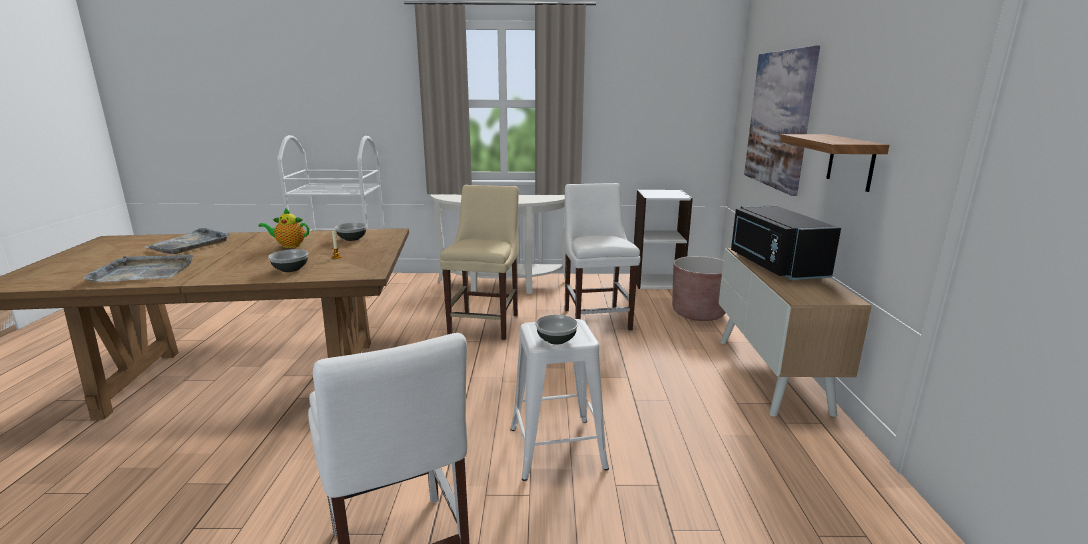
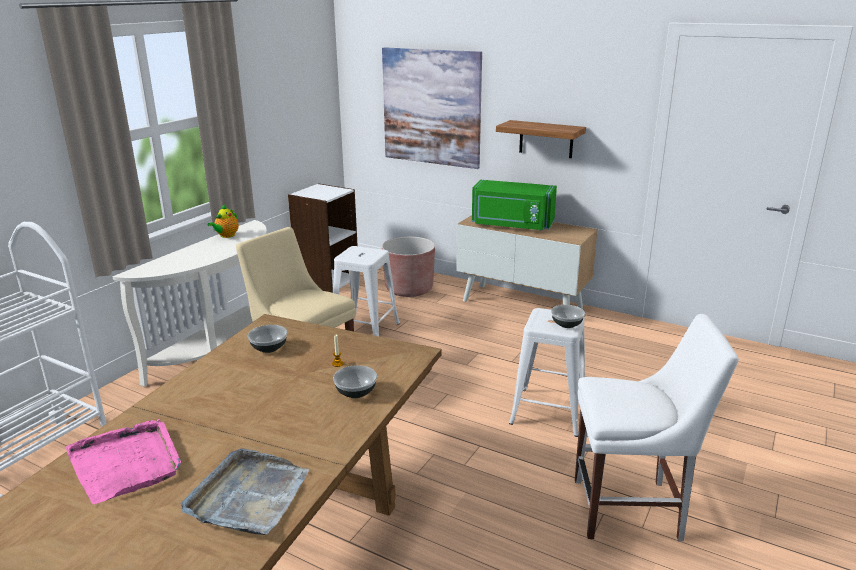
camera: 60 degrees left, 5 degrees up
grey tray [145,228,230,254] -> pink tray [66,419,181,504]
teapot [258,208,309,248] -> teapot moved to [207,204,239,238]
white chair [564,183,641,330] -> white stool [333,246,400,336]
black microwave [731,205,841,280] -> green microwave [472,180,557,231]

